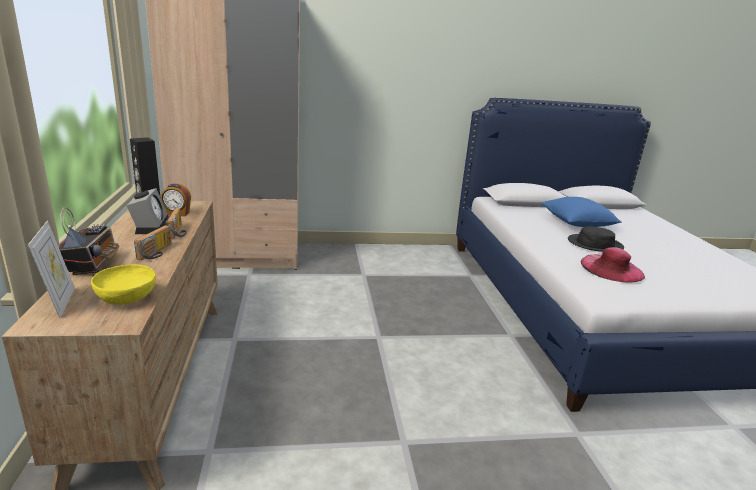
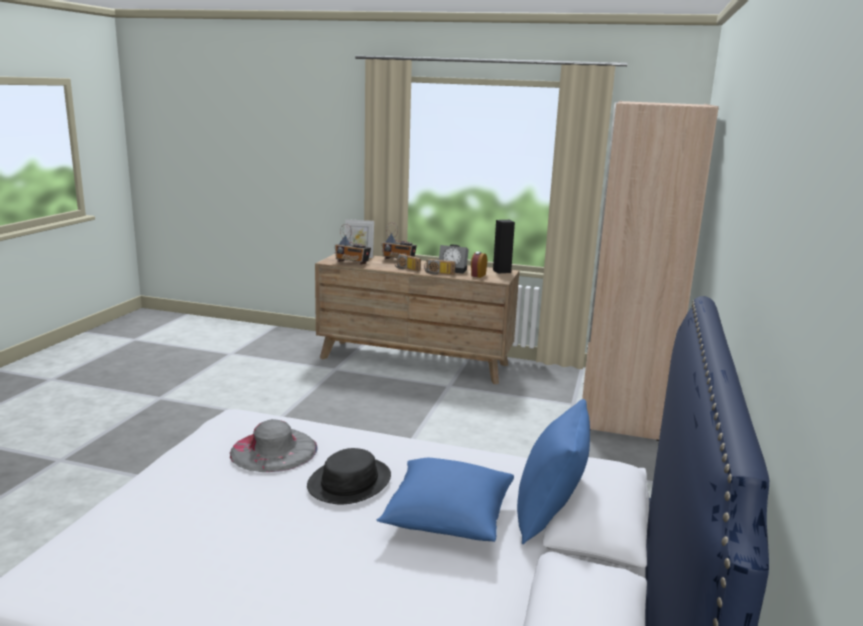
camera: 115 degrees right, 5 degrees down
yellow bowl [91,264,156,305] -> radio [335,224,371,265]
pink hat [580,247,645,283] -> grey hat [230,419,317,472]
none -> blue pillow [517,399,590,544]

